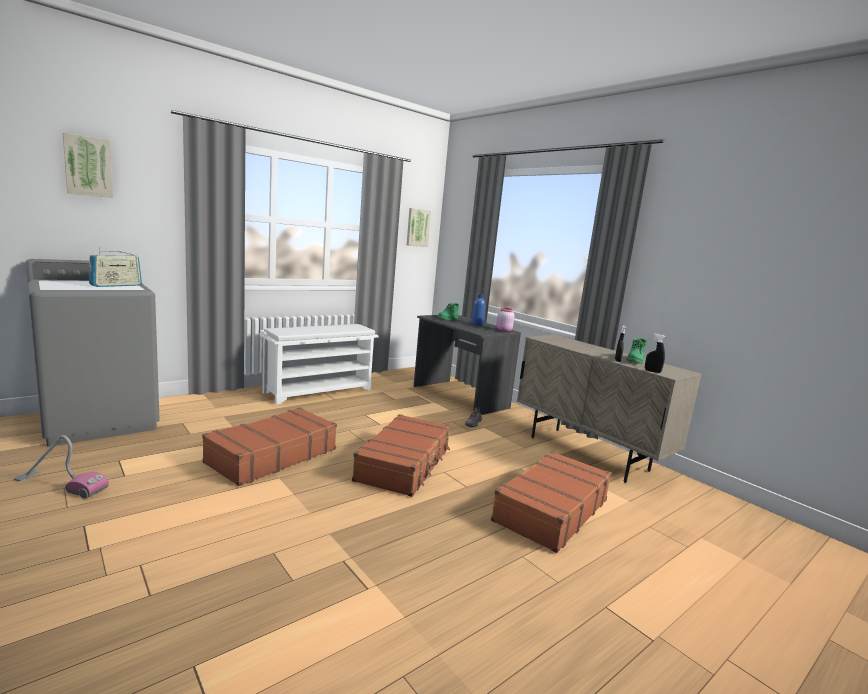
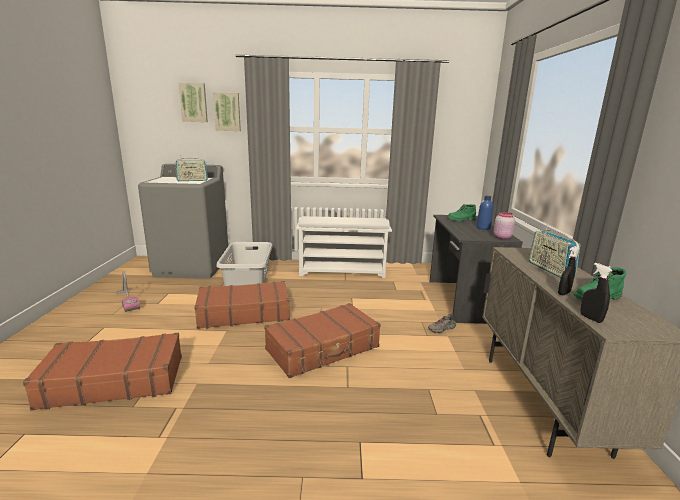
camera: 40 degrees right, 5 degrees up
picture [406,208,431,247] -> picture moved to [213,92,241,131]
brown suitcase [491,451,612,553] -> brown suitcase moved to [23,333,182,410]
none -> grey laundry basket [216,242,273,286]
none -> radio [529,225,580,278]

